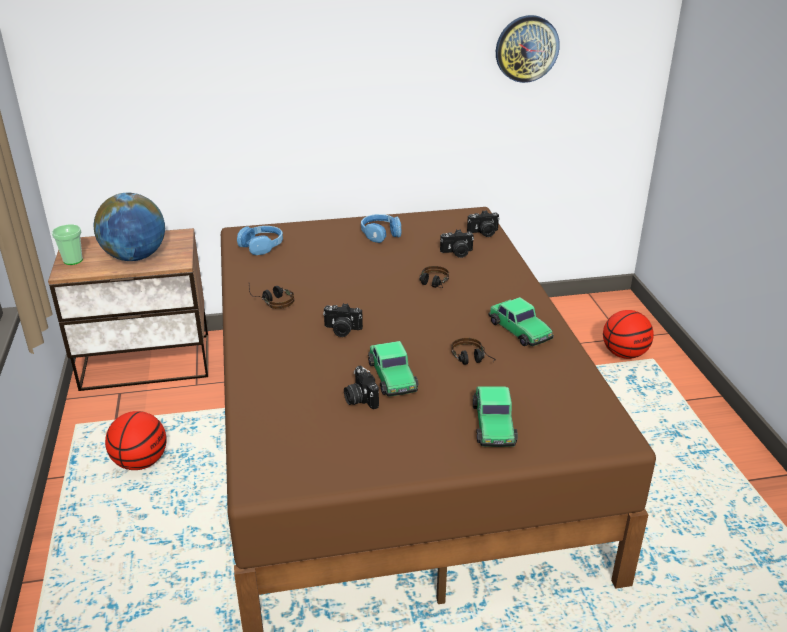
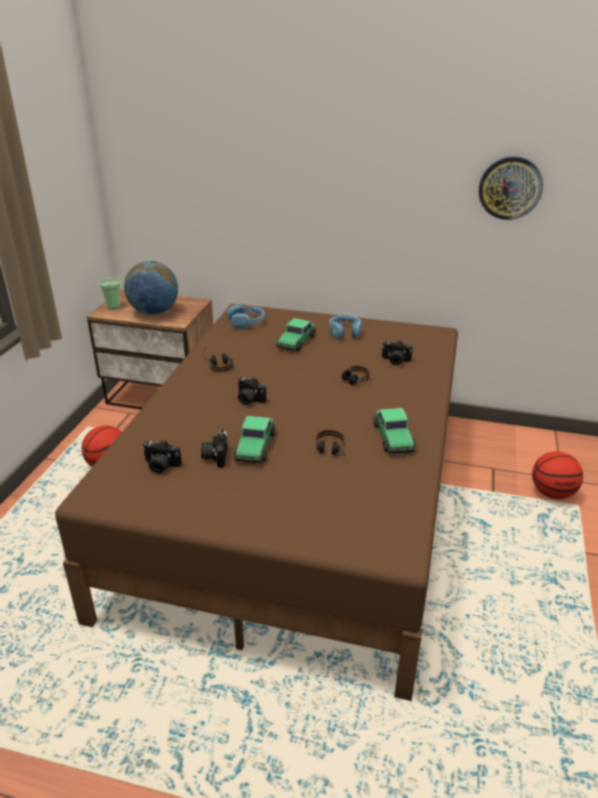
camera: 25 degrees right, 0 degrees up
camera [467,210,500,237] -> camera moved to [142,440,182,474]
toy car [473,386,518,447] -> toy car moved to [276,318,316,351]

